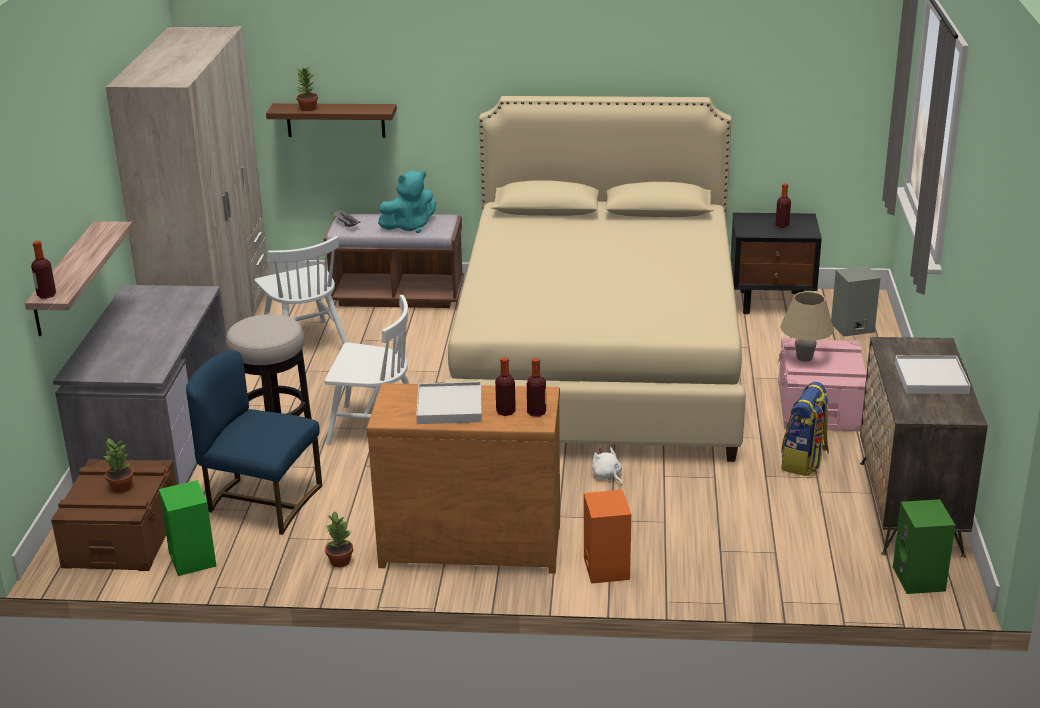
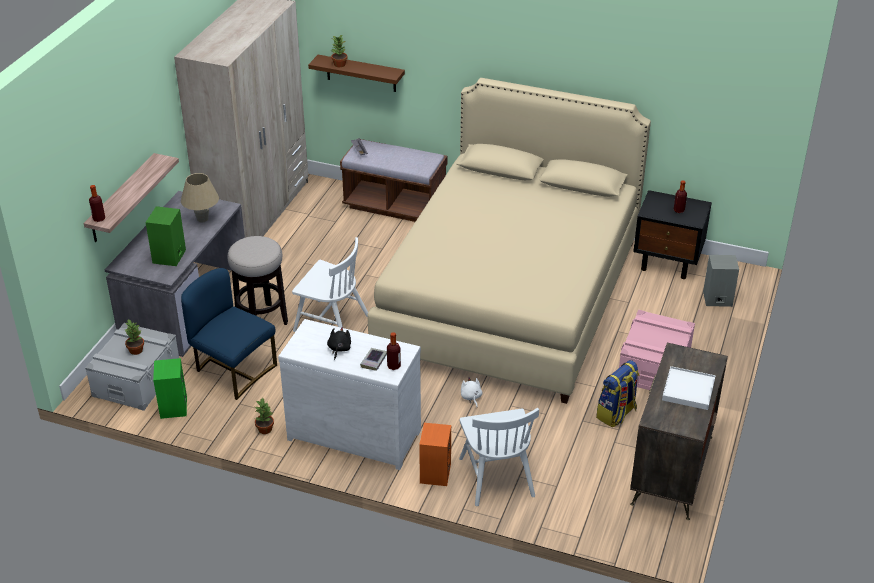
camera: 15 degrees right, 10 degrees up
brown storage box [51,459,176,571] -> grey storage box [85,323,179,411]
white chair [254,236,347,345] -> white chair moved to [459,408,539,506]
brown dresser [367,383,560,574] -> white dresser [278,319,421,470]
turquoise plush toy [378,171,436,233] -> none
white tray [416,382,482,424] -> black plush toy [327,327,351,360]
bottle [495,357,516,416] -> book [360,348,387,371]
beige table lamp [780,291,834,362] -> beige table lamp moved to [181,173,219,223]
green speaker [893,499,955,594] -> green speaker moved to [146,206,186,266]

